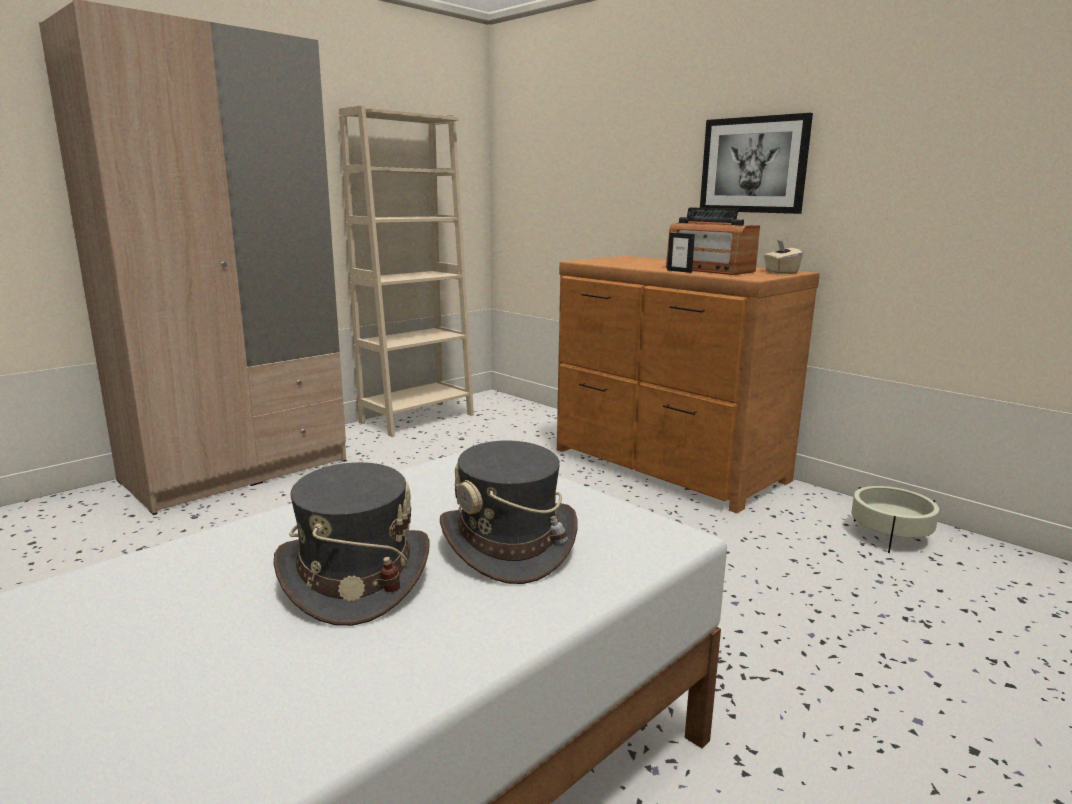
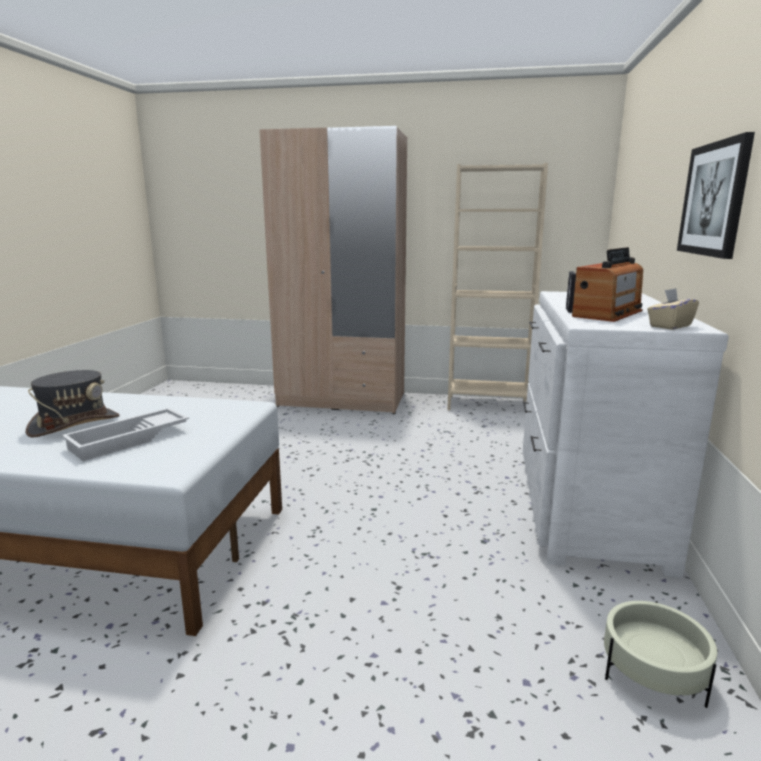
camera: 55 degrees right, 0 degrees up
grey hat [440,440,578,584] -> white tray [62,408,189,461]
brown dresser [557,256,820,513] -> white dresser [523,291,729,578]
radio [666,207,760,275] -> radio turned 150 degrees counterclockwise [572,247,643,322]

